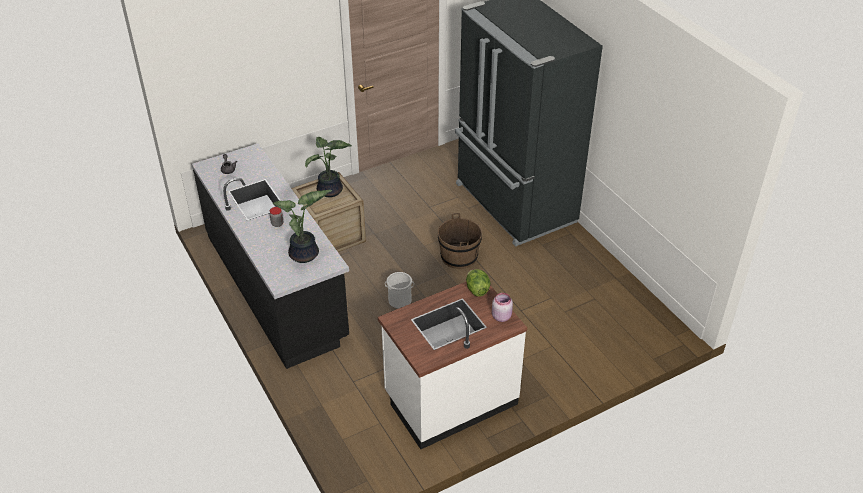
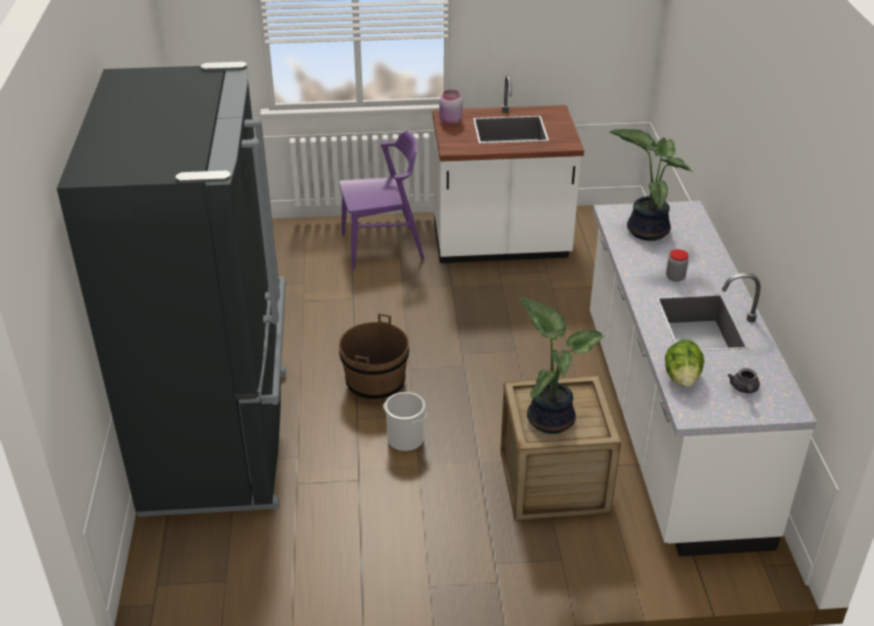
camera: 155 degrees left, 5 degrees down
black counter [192,144,349,369] -> white counter [590,201,817,556]
bucket [385,272,414,309] -> bucket moved to [383,392,427,451]
lettuce [466,269,491,297] -> lettuce moved to [665,339,704,387]
none -> purple chair [339,130,424,270]

